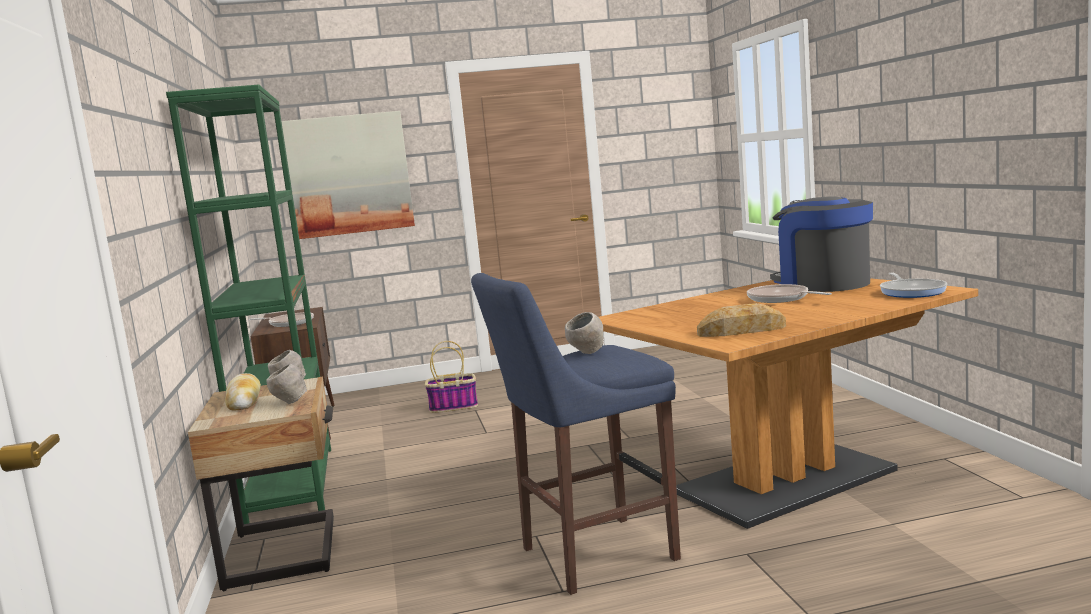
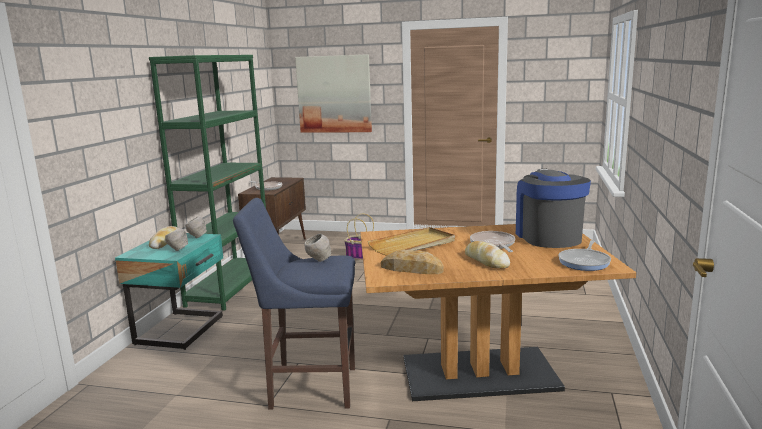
camera: 25 degrees right, 5 degrees up
beige nightstand [188,377,334,591] -> turquoise nightstand [115,233,223,350]
none -> beige tray [368,227,455,256]
none -> bread [465,241,510,269]

